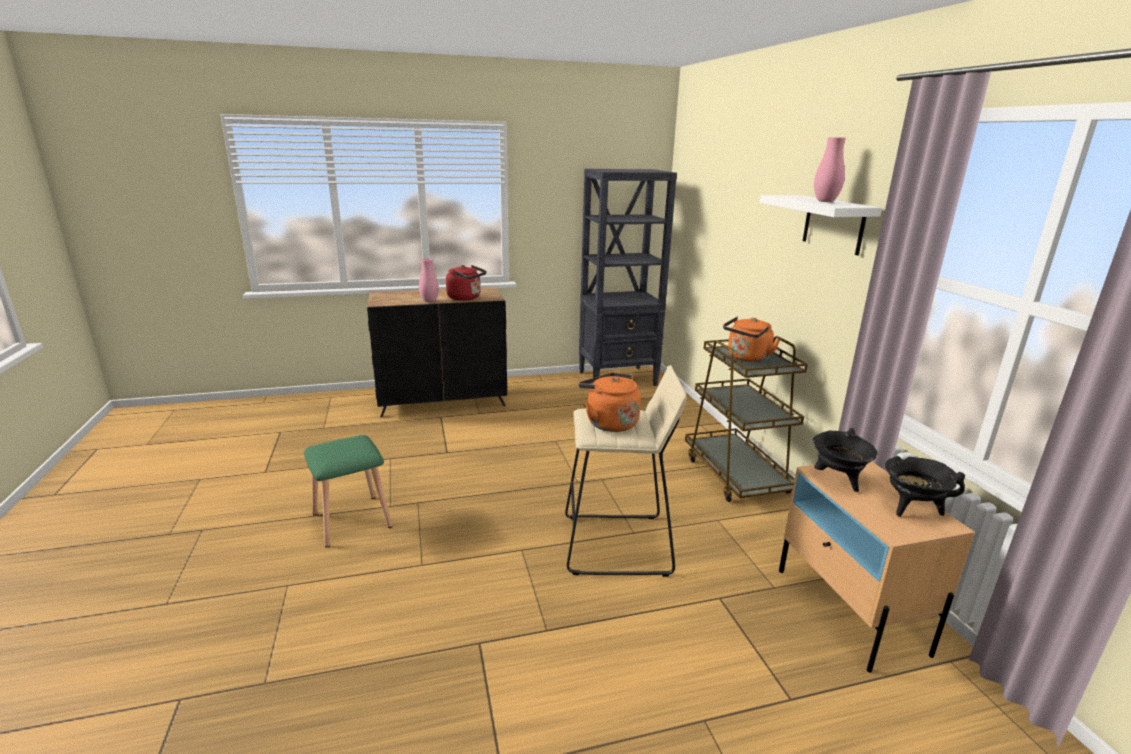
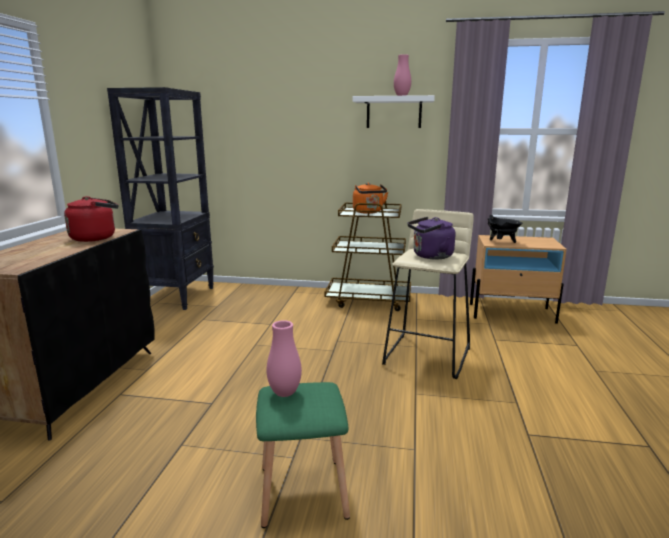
camera: 65 degrees left, 5 degrees down
pink vase [419,258,439,302] -> pink vase moved to [267,320,302,397]
orange kettle [579,373,641,432] -> purple kettle [407,217,455,259]
black cooking pot [885,456,965,517] -> none

